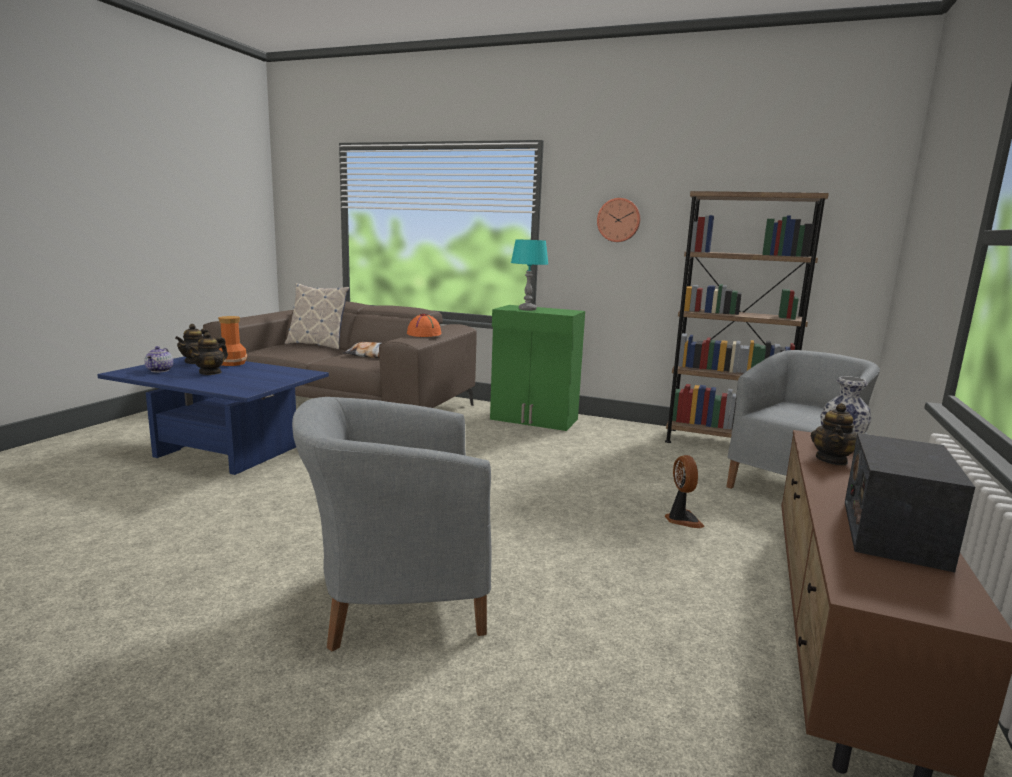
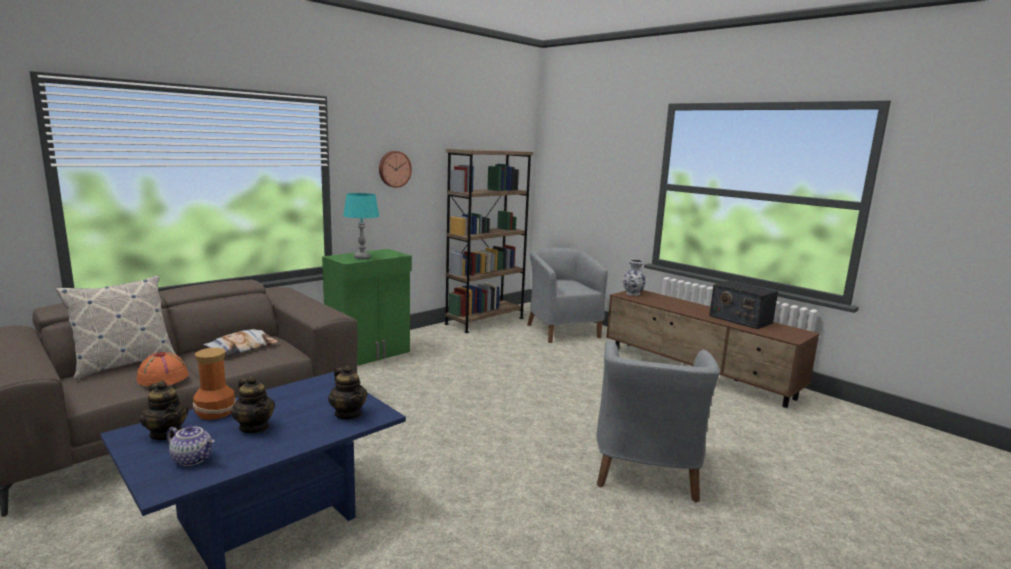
camera: 65 degrees left, 0 degrees up
orange hat [407,314,442,337] -> orange hat moved to [137,352,188,387]
fan [665,455,705,528] -> none
teapot [811,403,857,466] -> teapot moved to [328,365,367,419]

